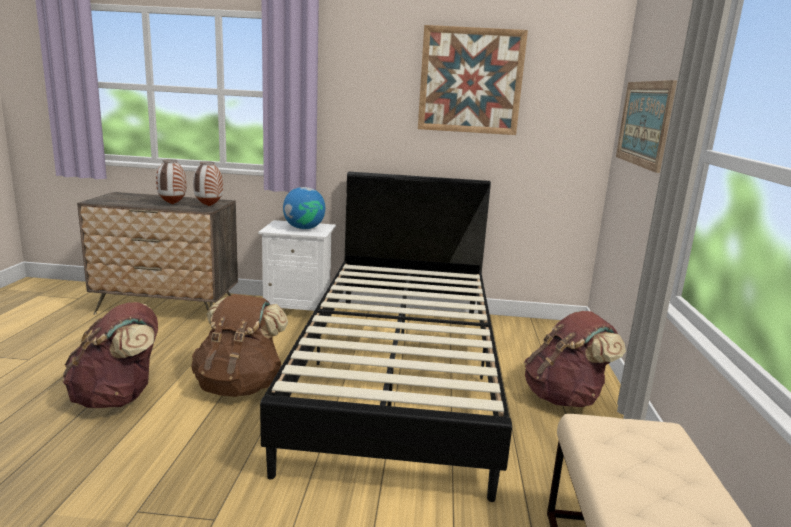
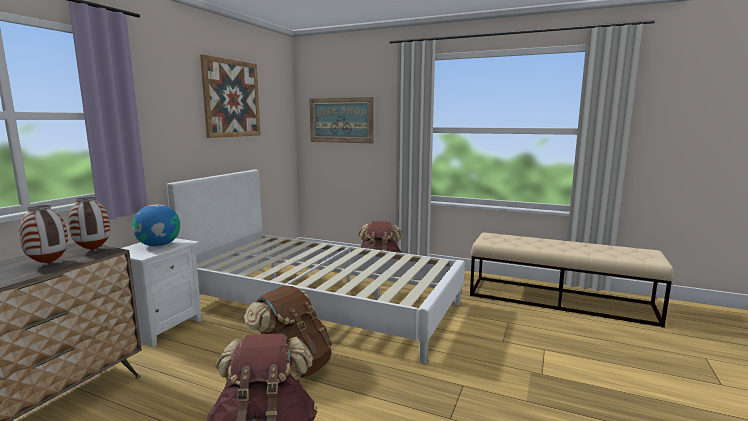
camera: 70 degrees left, 5 degrees down
black bed [260,172,512,502] -> white bed [167,170,465,364]

